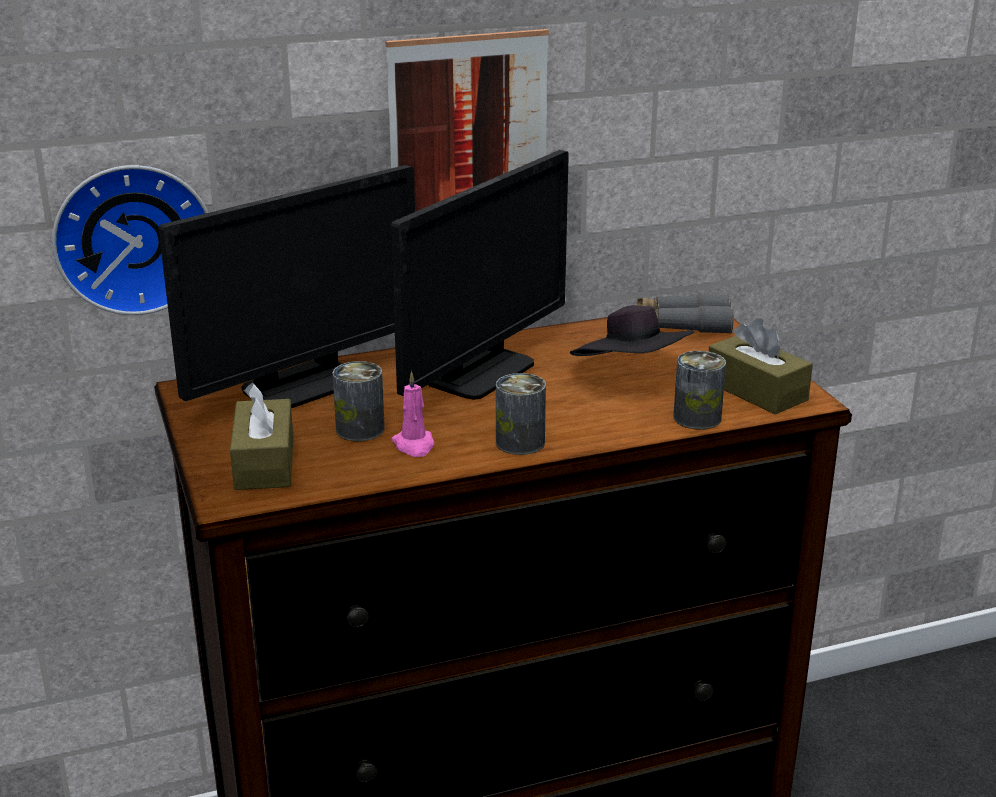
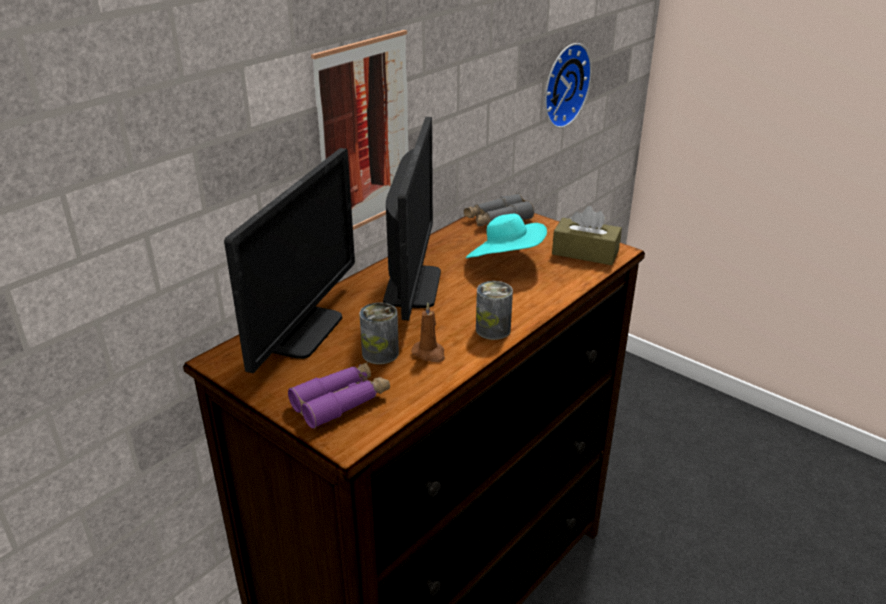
camera: 30 degrees left, 5 degrees up
wall clock [52,165,209,315] -> wall clock moved to [544,43,592,128]
brown tissue box [230,383,293,490] -> purple binoculars [288,362,390,429]
pink candle [391,371,434,457] -> brown candle [411,302,445,362]
black hat [570,305,694,356] -> turquoise hat [466,214,547,258]
can [673,351,726,430] -> none

